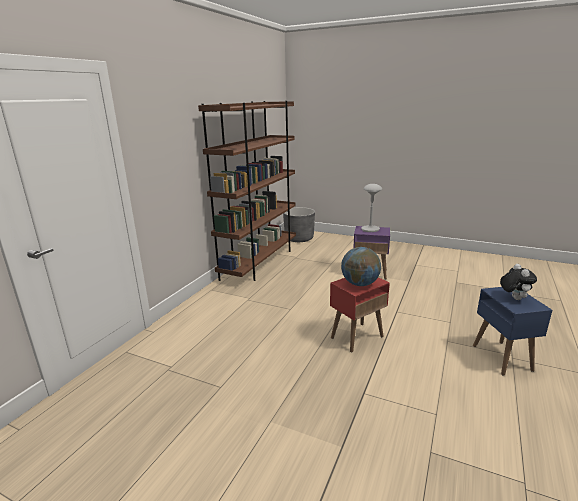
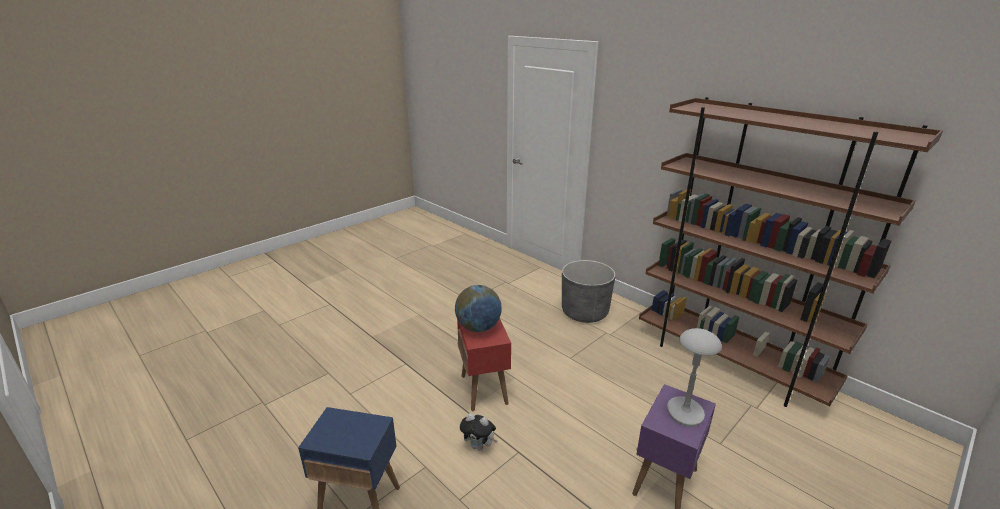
camera: 110 degrees right, 5 degrees up
grey planter [283,207,315,242] -> grey planter moved to [562,260,615,323]
plush toy [500,264,537,300] -> plush toy moved to [460,413,497,451]

